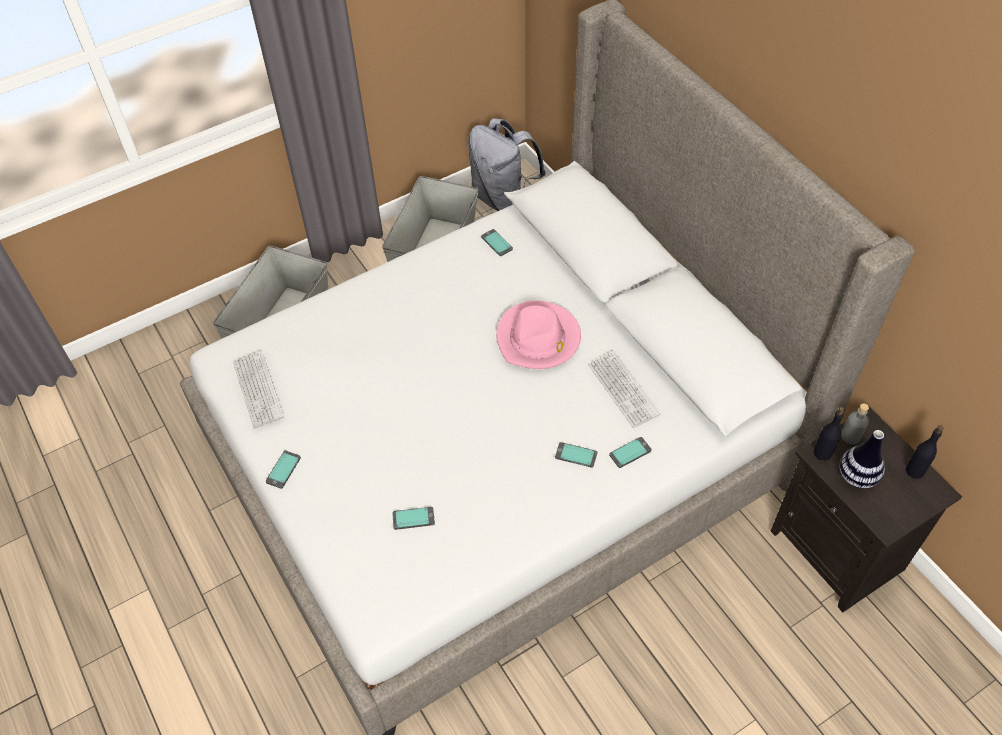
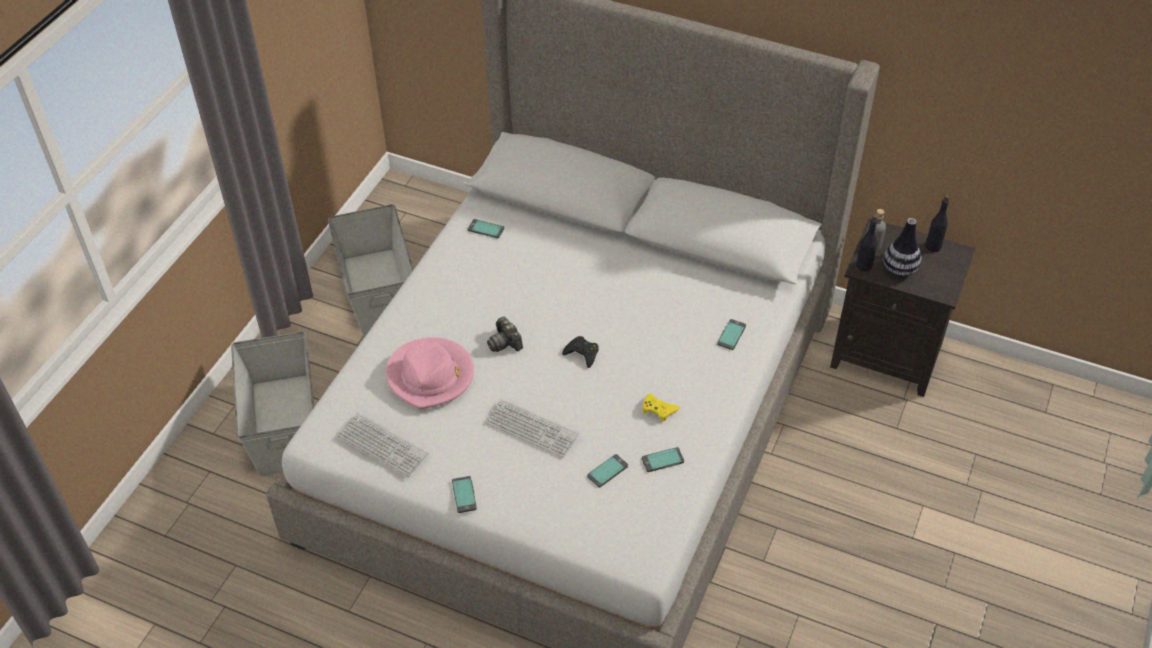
camera: 35 degrees left, 5 degrees down
grey backpack [468,118,546,211] -> none
pink hat [496,301,581,369] -> pink hat moved to [386,337,474,409]
phone [555,442,597,468] -> phone moved to [642,447,684,472]
keyboard [588,351,660,428] -> keyboard moved to [485,399,579,458]
none -> camera [487,317,523,352]
none -> black game controller [562,336,599,368]
none -> yellow game controller [642,393,680,422]

